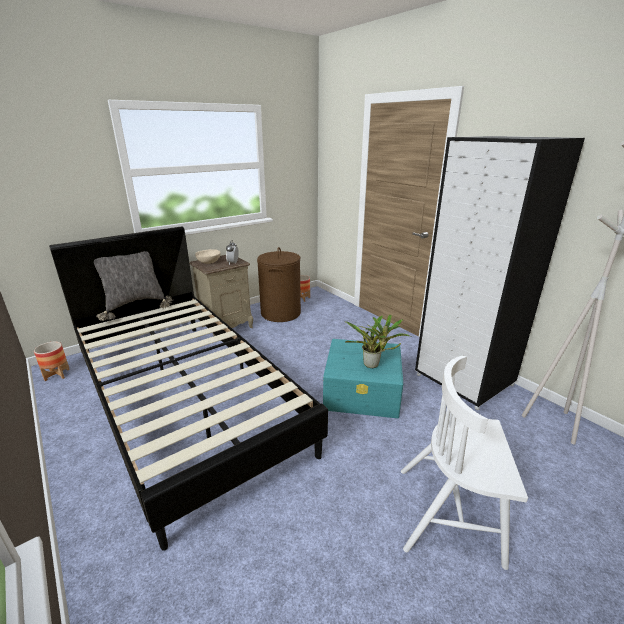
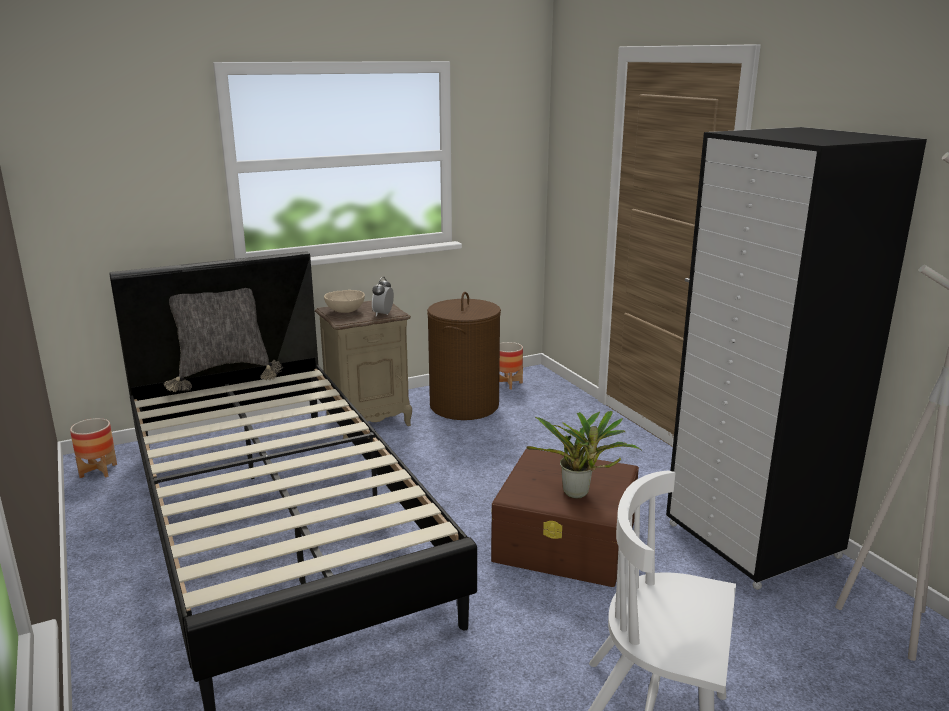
camera: 10 degrees right, 5 degrees down
turquoise storage box [323,339,403,418] -> brown storage box [491,449,639,587]

